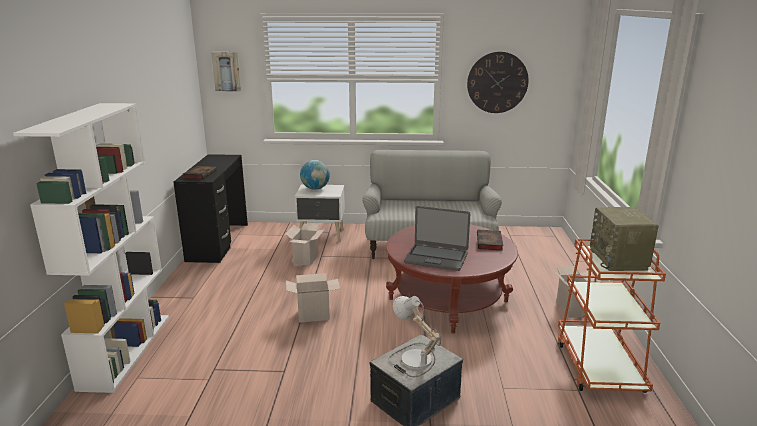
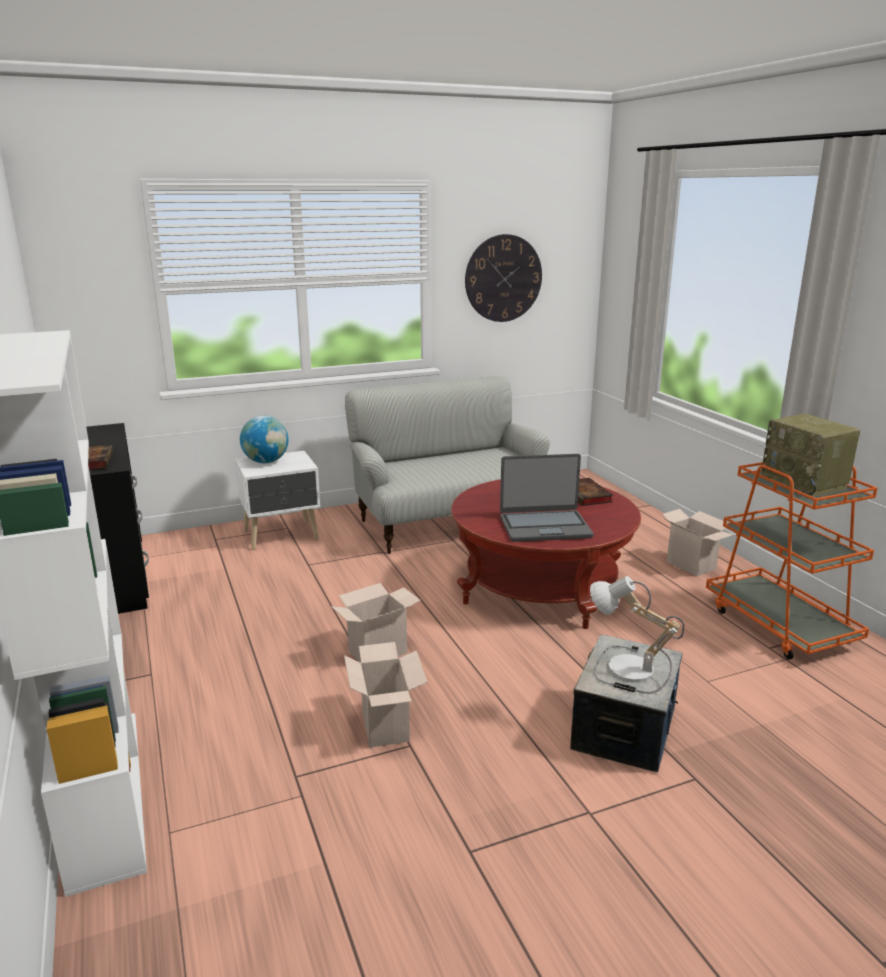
camera: 25 degrees left, 0 degrees up
picture [211,52,241,91] -> none
cardboard box [285,223,325,266] -> cardboard box moved to [344,642,428,747]

